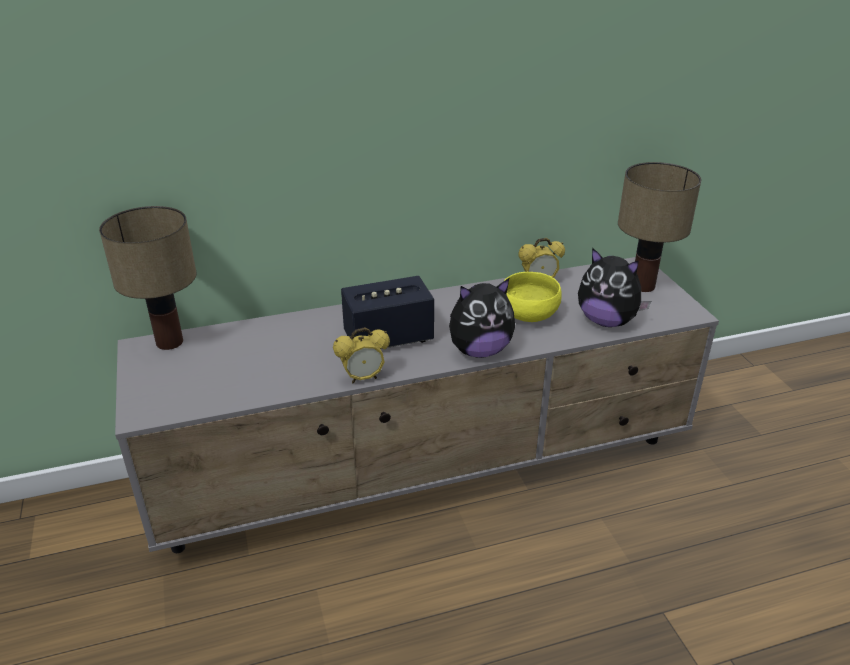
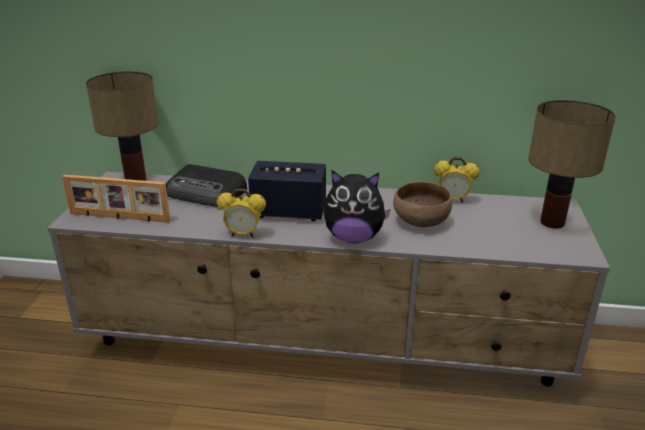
camera: 25 degrees right, 5 degrees down
yellow bowl [504,272,562,322] -> brown bowl [393,182,452,227]
plush toy [578,248,651,327] -> none
none -> picture frame [62,175,171,223]
none -> radio [166,164,247,207]

